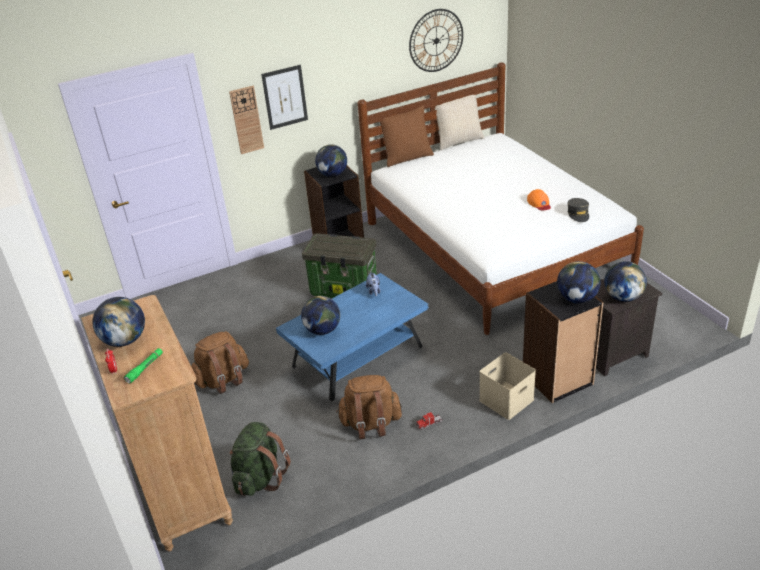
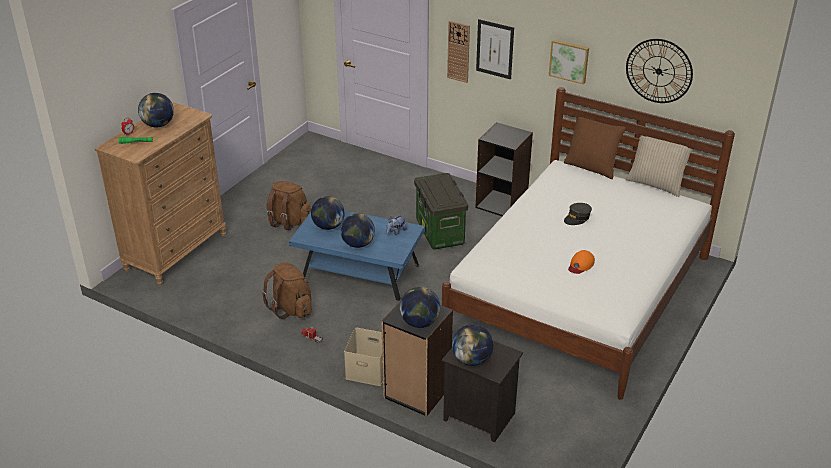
camera: 55 degrees right, 0 degrees up
green backpack [229,422,291,496] -> none
globe [315,144,347,177] -> globe moved to [340,213,375,248]
grey cap [567,198,589,222] -> grey cap moved to [564,203,592,225]
none -> picture [549,39,589,85]

